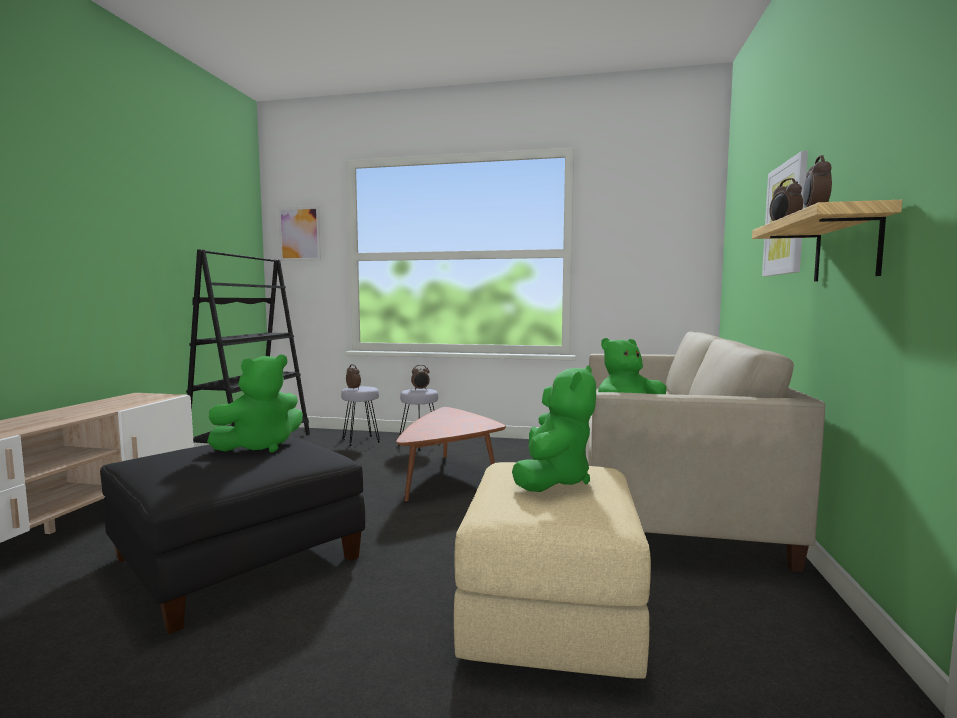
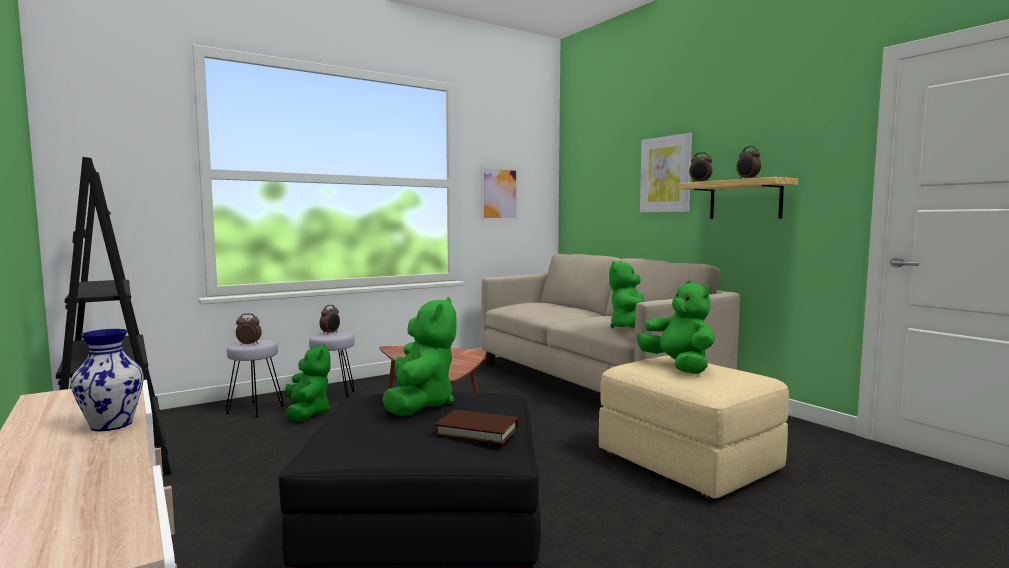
camera: 45 degrees left, 0 degrees up
picture [278,206,321,261] -> picture moved to [481,166,518,220]
none -> vase [70,329,144,431]
none -> green plush toy [285,343,331,421]
none -> brown book [435,410,519,445]

